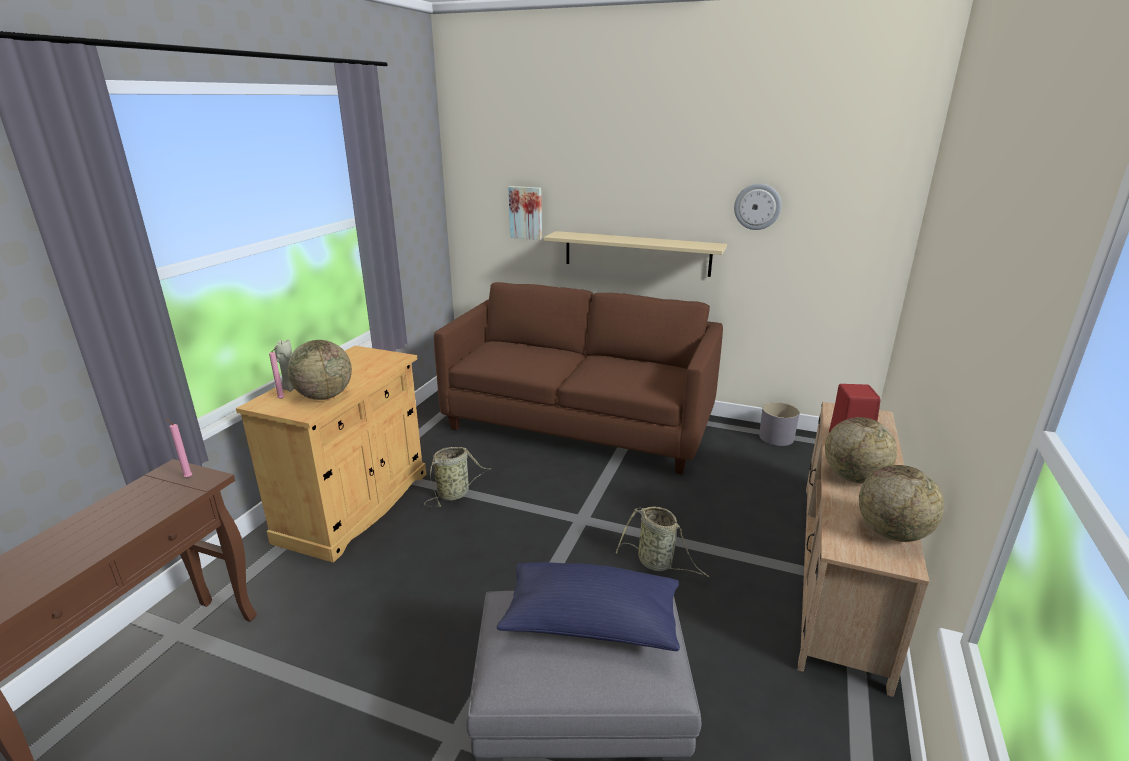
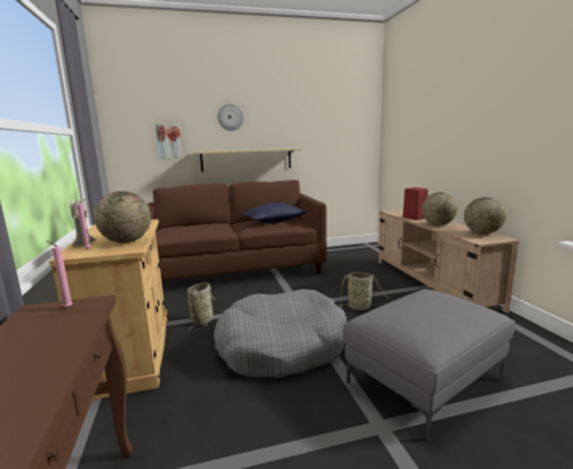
camera: 35 degrees left, 10 degrees down
blue pillow [497,562,680,651] -> blue pillow moved to [242,203,307,223]
wall clock [734,184,781,230] -> wall clock moved to [218,104,244,131]
grey planter [759,402,800,446] -> none
none -> grey dog bed [214,289,347,378]

